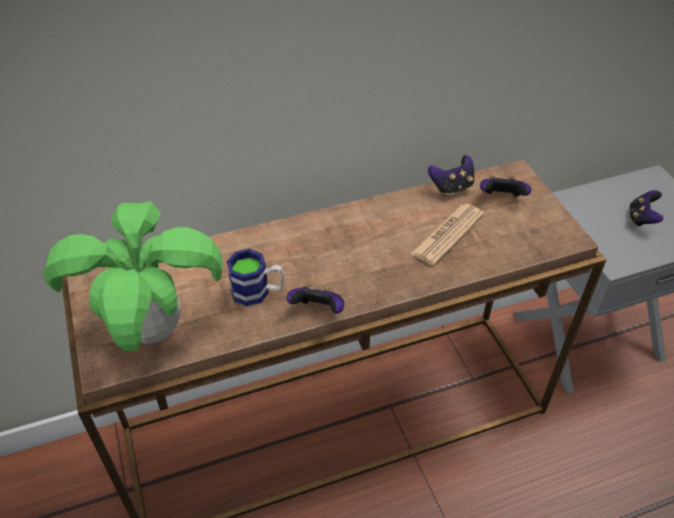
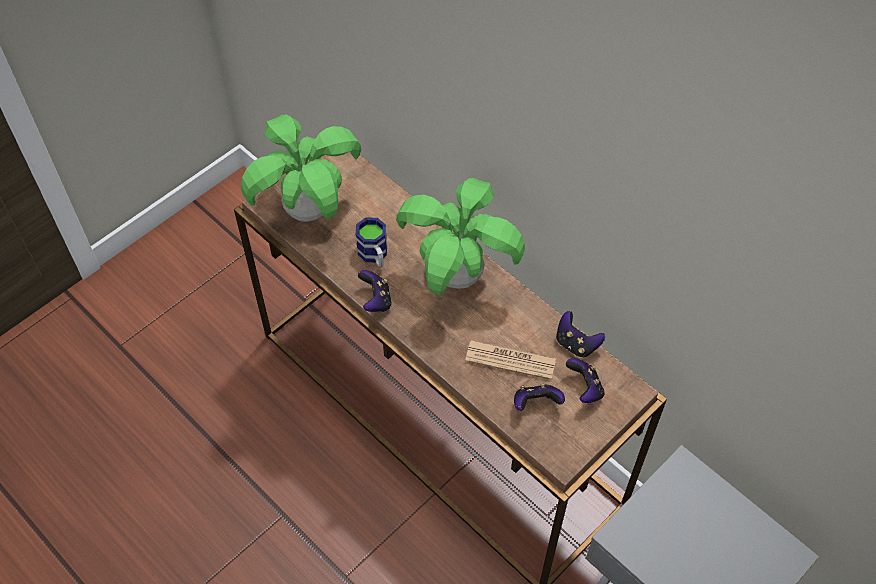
camera: 65 degrees right, 10 degrees up
game controller [629,190,664,227] -> game controller moved to [514,384,565,411]
none -> potted plant [396,178,525,295]

